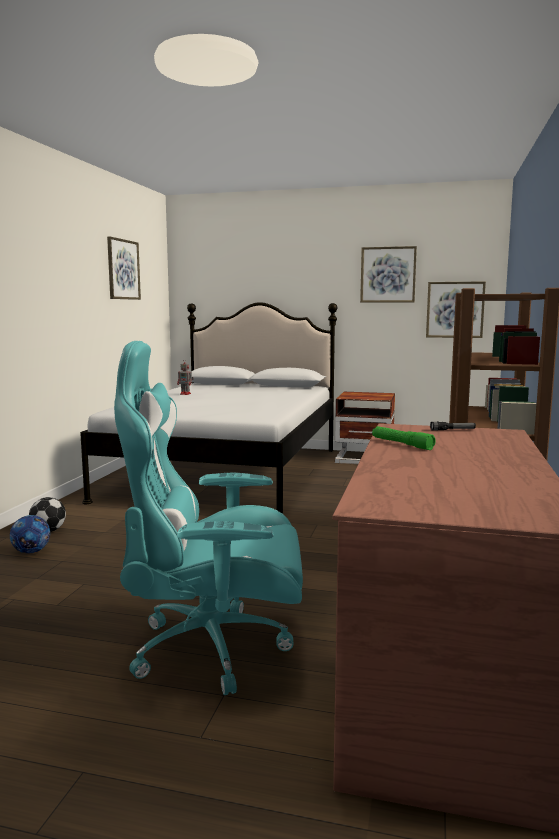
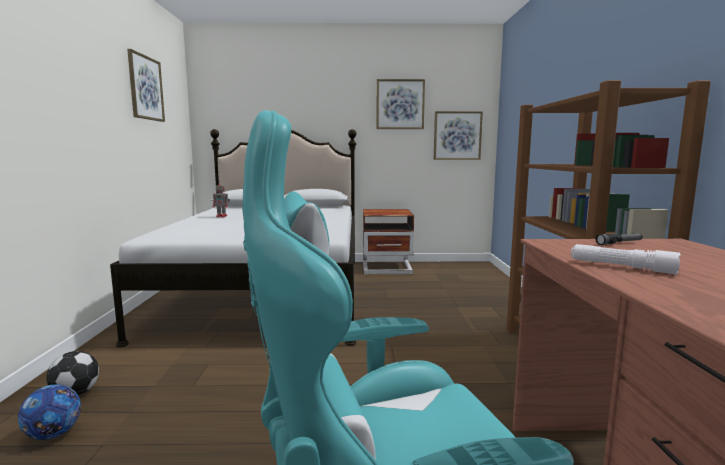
camera: 15 degrees left, 0 degrees up
green flashlight [372,426,436,450] -> white flashlight [571,244,681,274]

